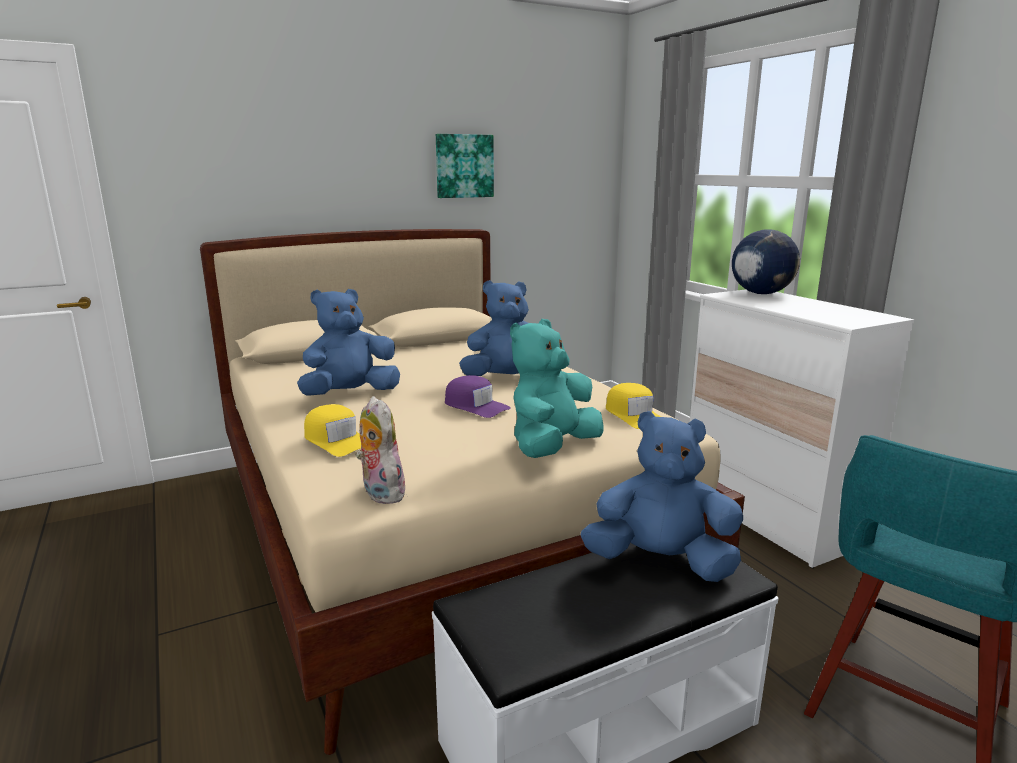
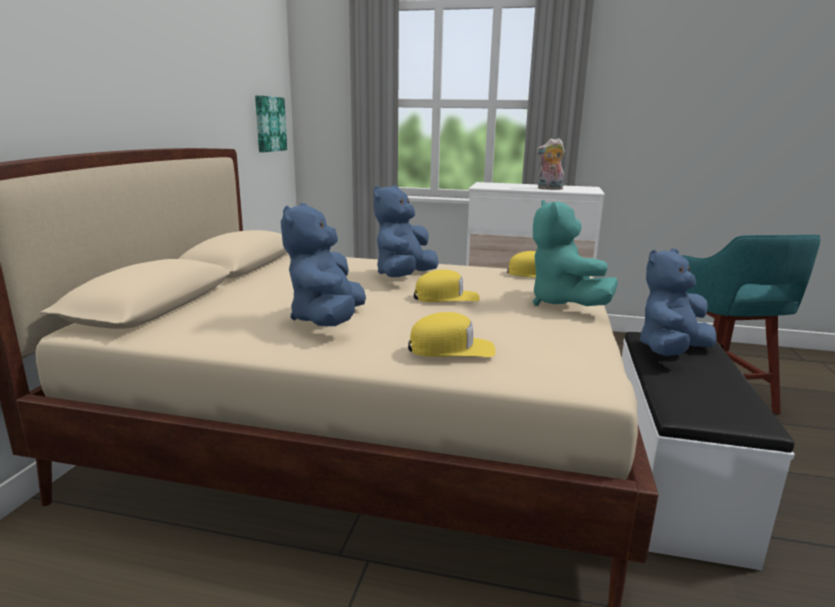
camera: 50 degrees left, 0 degrees up
plush toy [356,396,405,504] -> plush toy moved to [536,138,565,190]
picture [436,134,494,198] -> picture moved to [255,95,287,152]
purple cap [445,375,511,418] -> yellow cap [414,269,480,302]
globe [732,229,800,294] -> none

